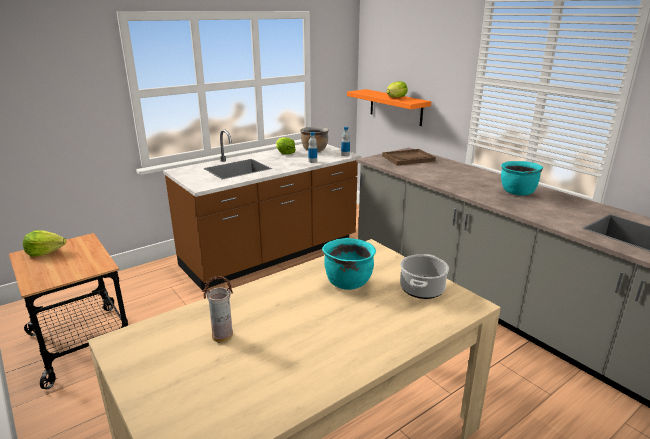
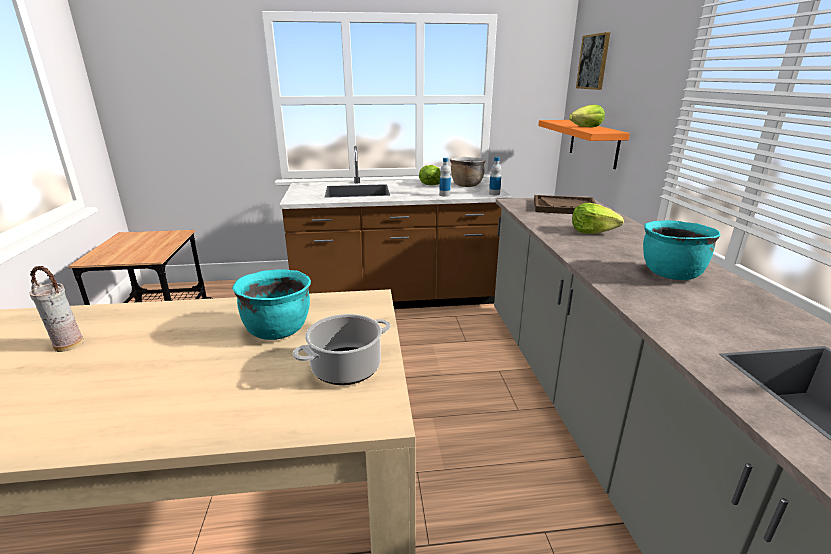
camera: 30 degrees right, 0 degrees up
lettuce [23,230,66,257] -> lettuce moved to [572,203,624,234]
none -> picture [576,32,610,90]

